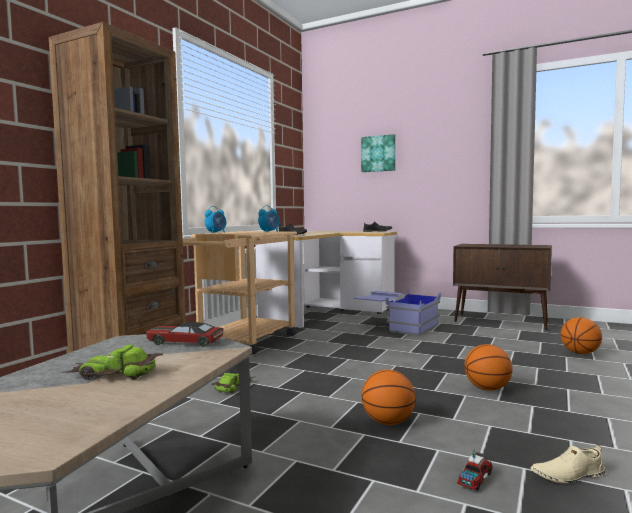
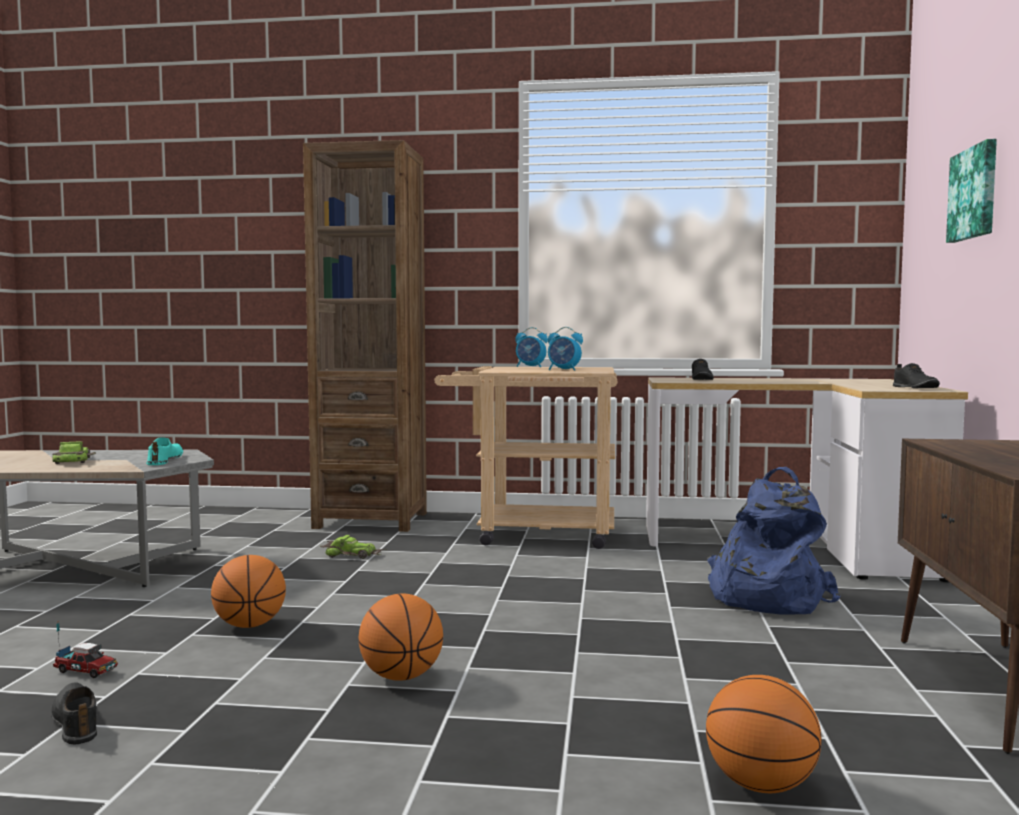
camera: 70 degrees right, 0 degrees up
toy car [146,322,224,347] -> turquoise shoe [146,437,183,465]
blue storage box [354,290,441,336] -> blue backpack [707,467,841,614]
beige shoe [530,444,606,483] -> black shoe [51,682,97,745]

